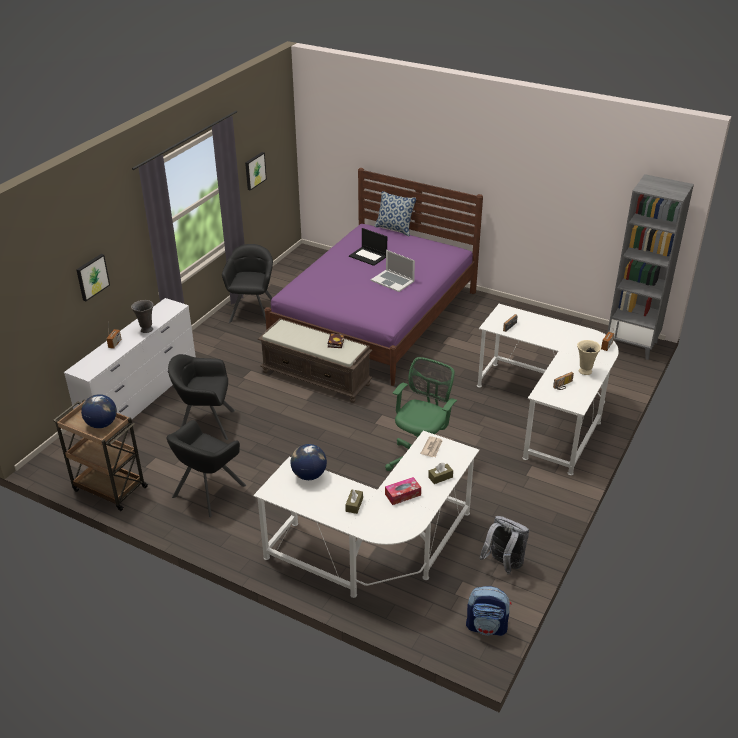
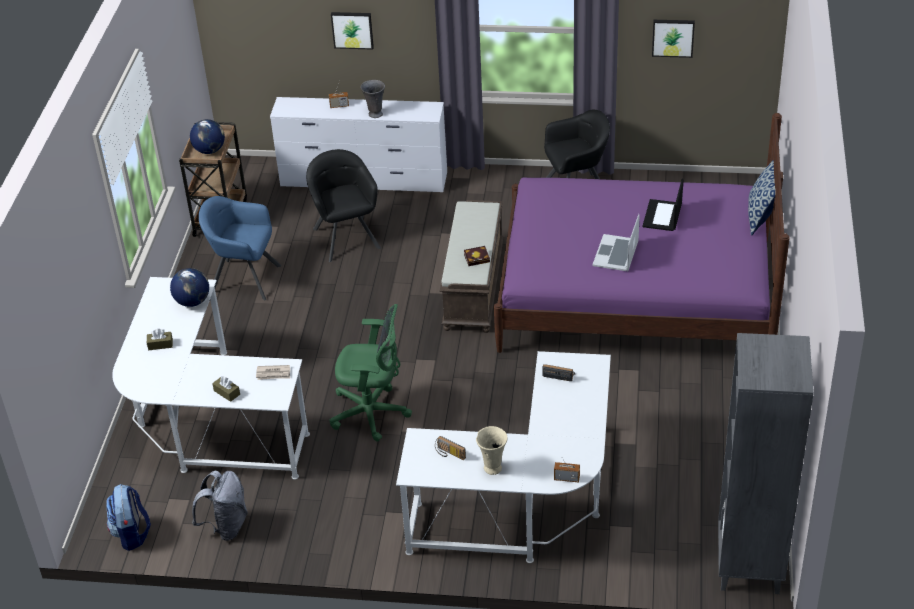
camera: 70 degrees right, 5 degrees up
black armchair [166,420,246,518] -> blue armchair [199,196,282,301]
tissue box [385,477,421,505] -> none

